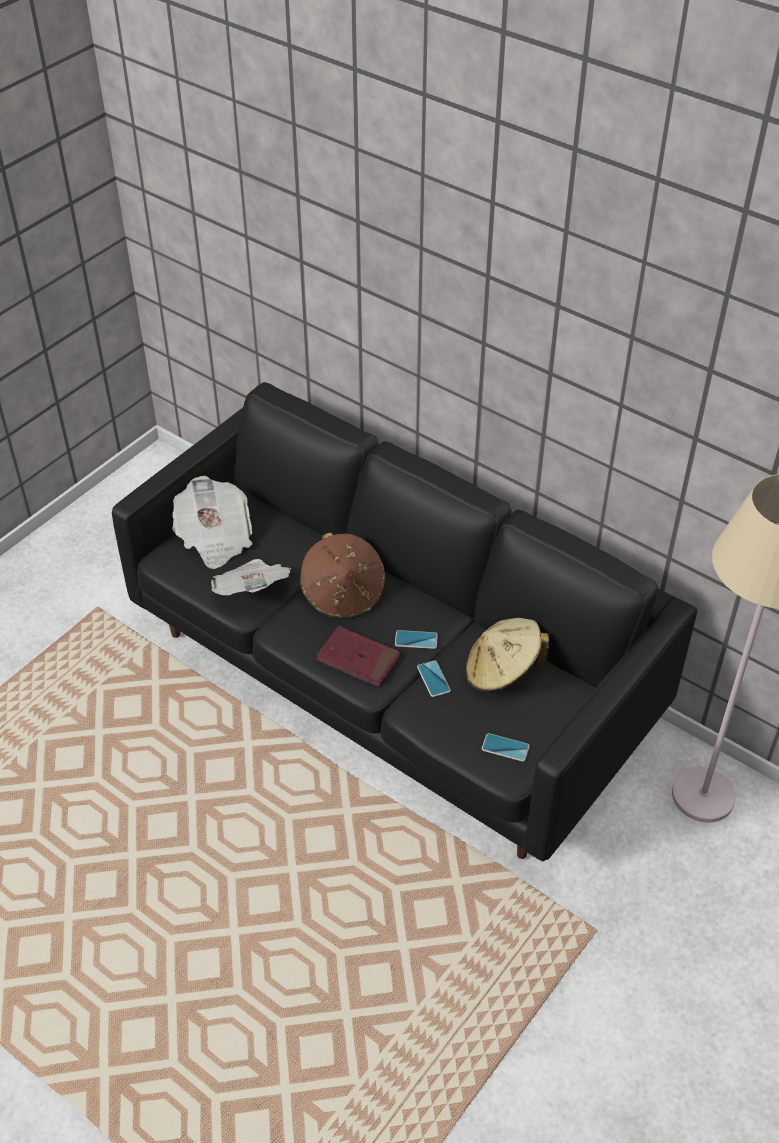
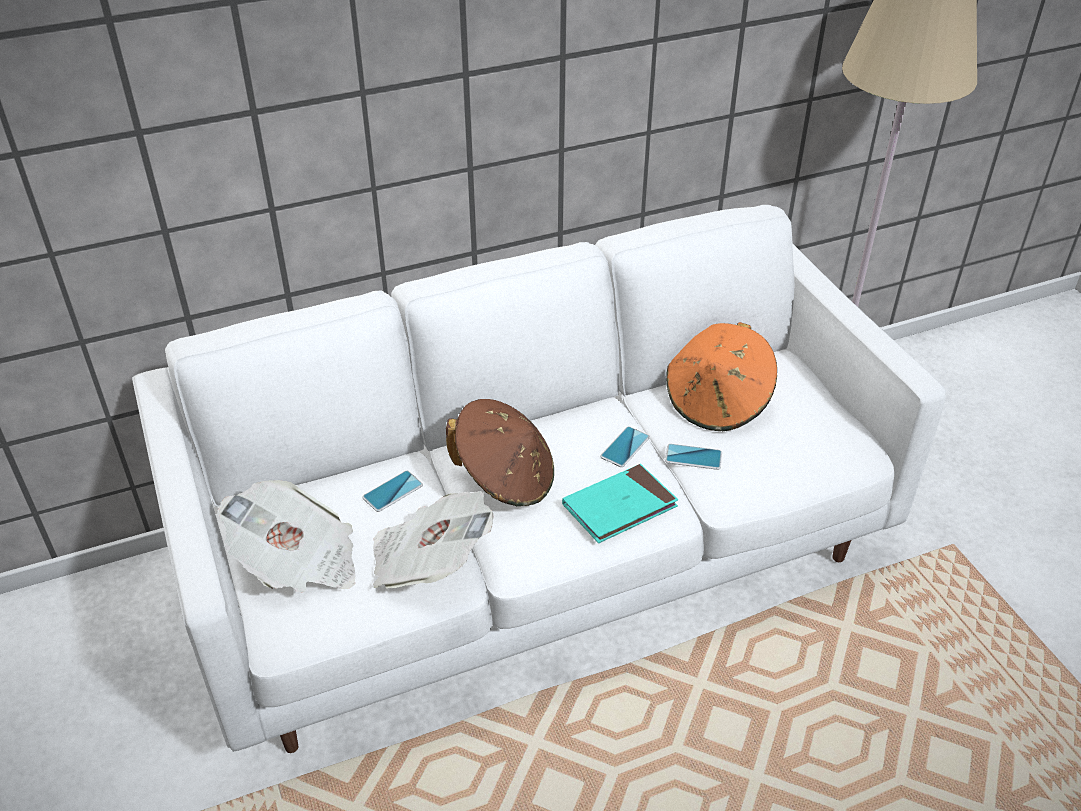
camera: 60 degrees left, 5 degrees down
black sofa [112,382,698,861] -> white sofa [132,205,946,753]
red book [316,626,400,687] -> turquoise book [562,464,678,543]
beige hat [466,618,549,693] -> orange hat [666,322,777,431]
phone [482,733,530,762] -> phone moved to [362,471,423,512]

